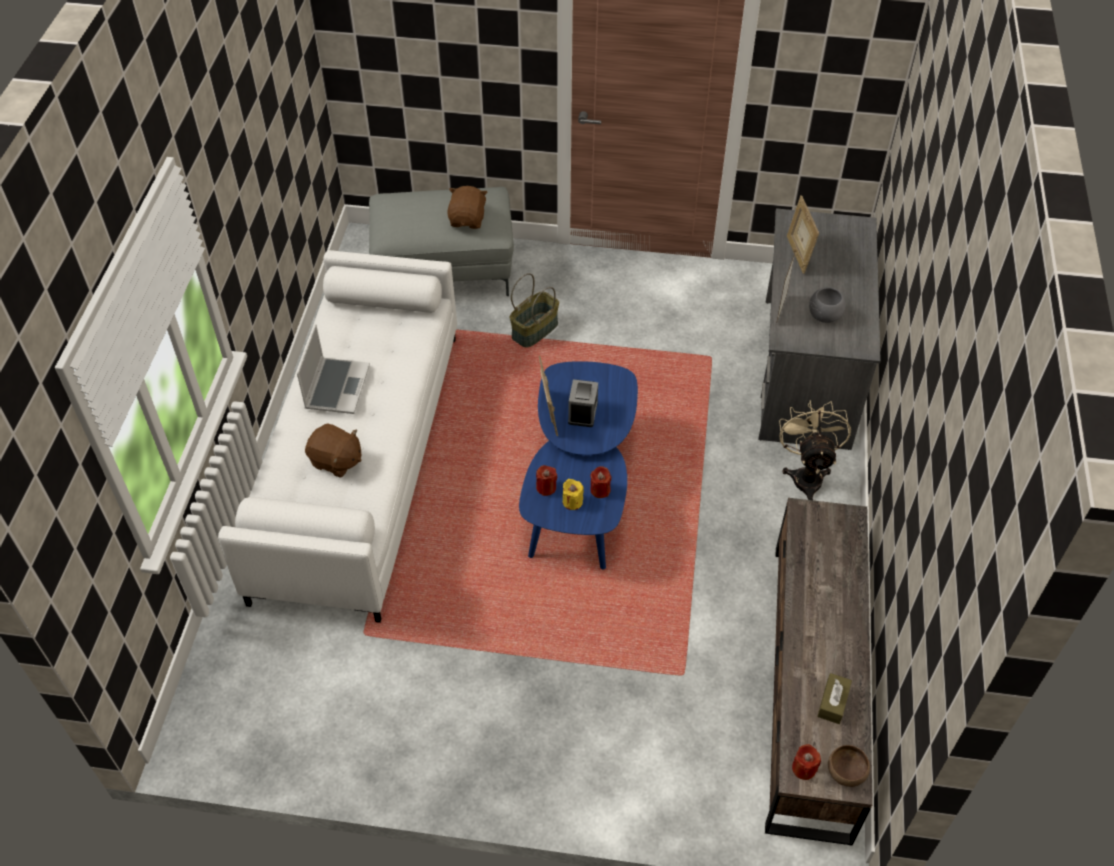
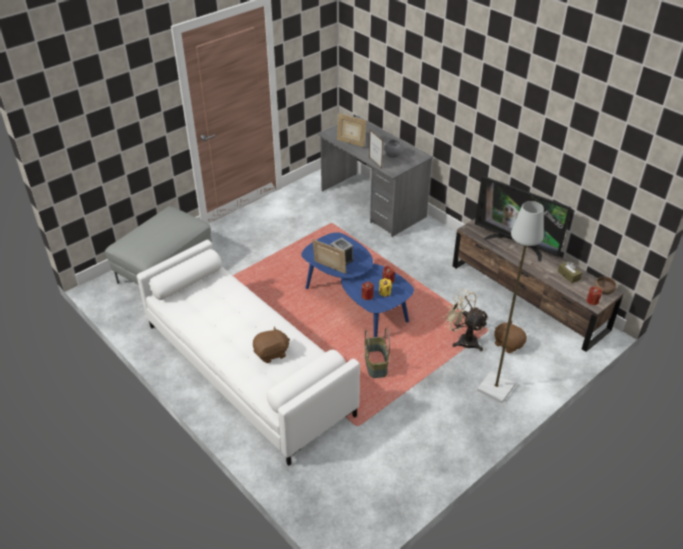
camera: 50 degrees left, 10 degrees down
laptop [297,324,370,414] -> none
brown plush toy [447,186,487,229] -> brown plush toy moved to [494,320,527,353]
basket [510,273,559,347] -> basket moved to [365,328,390,378]
beige fan [779,400,851,500] -> beige fan moved to [443,289,489,351]
none -> television [475,176,572,262]
none -> grey floor lamp [477,201,544,403]

